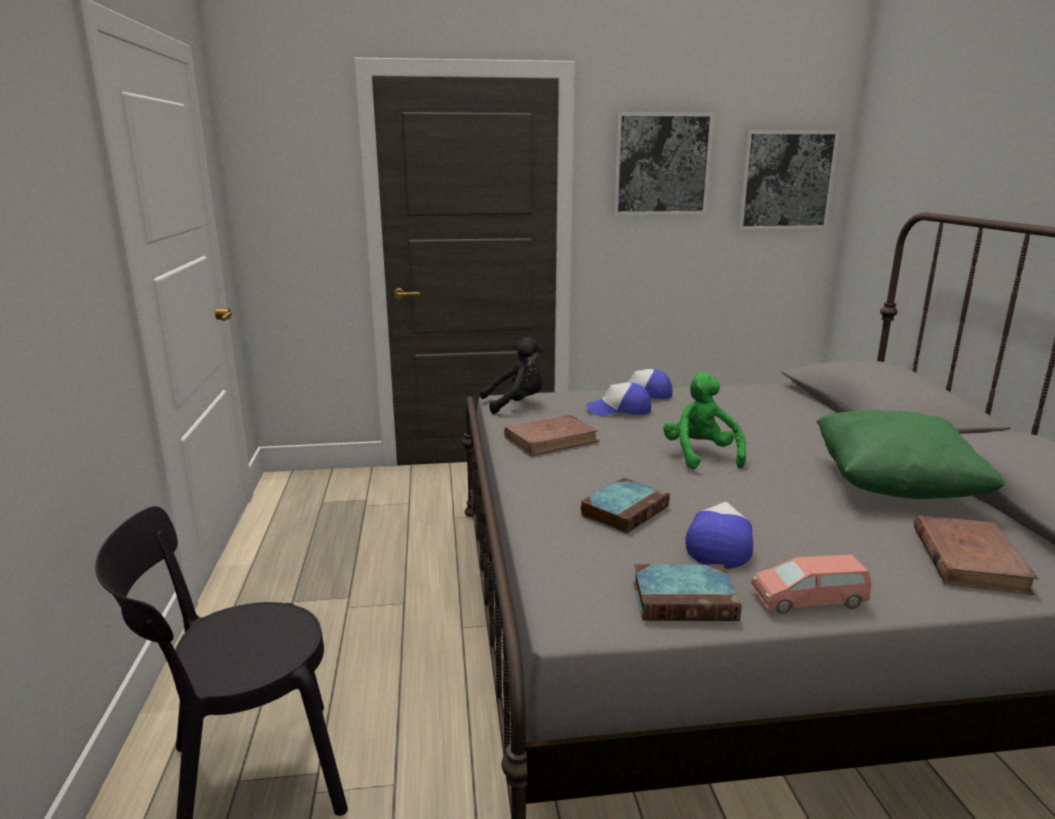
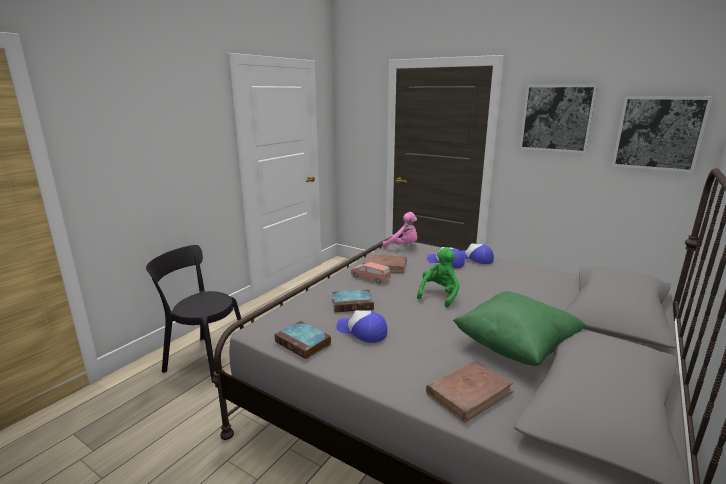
camera: 40 degrees right, 0 degrees up
black plush toy [480,337,543,414] -> pink plush toy [383,212,417,248]
cap [685,502,753,569] -> cap turned 120 degrees counterclockwise [336,310,387,343]
pink toy car [751,554,872,614] -> pink toy car moved to [351,262,391,284]

